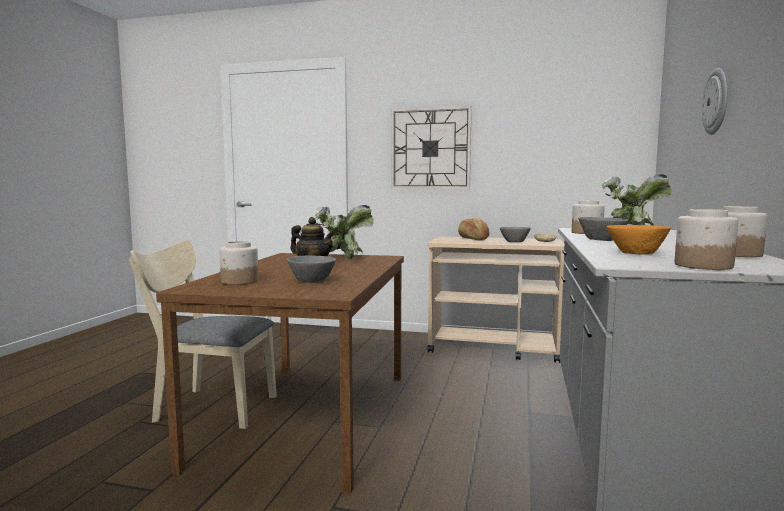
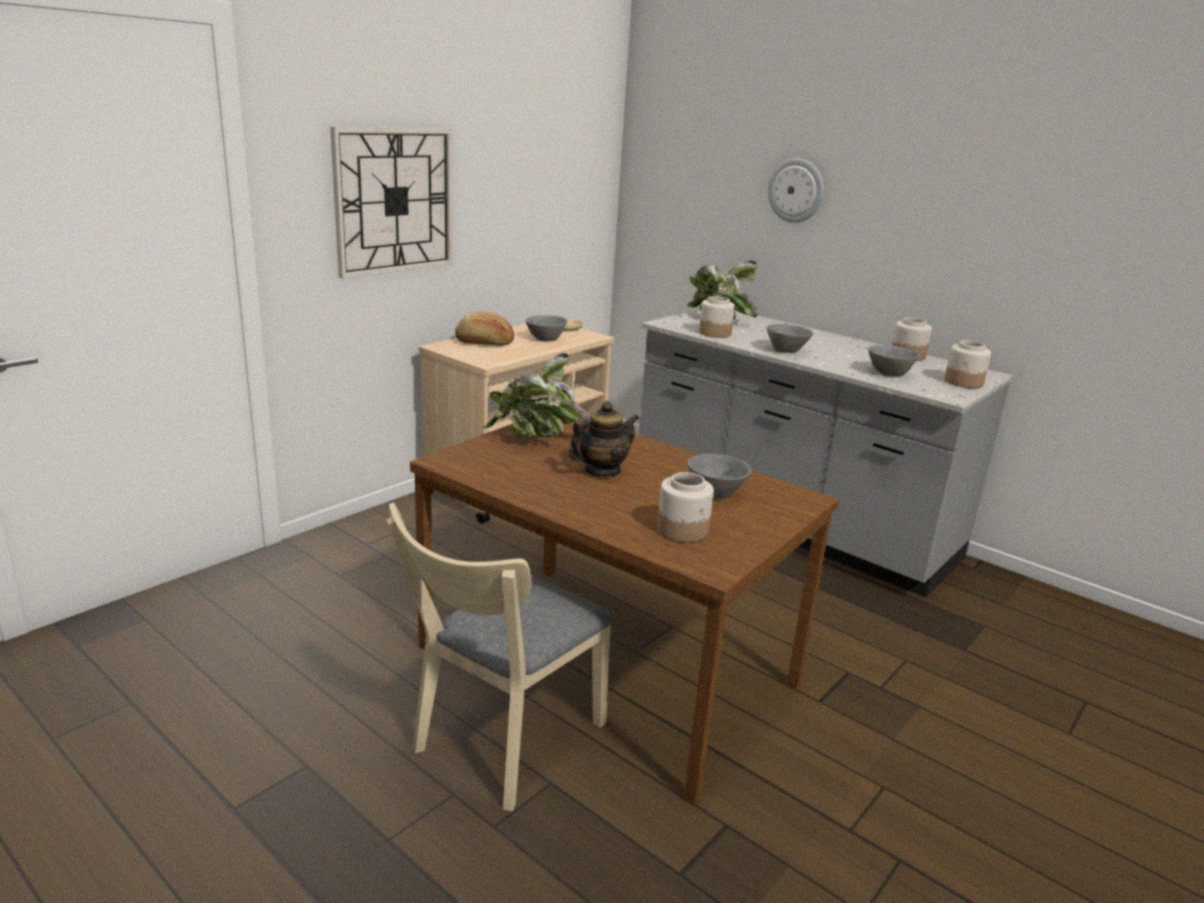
camera: 65 degrees left, 15 degrees up
orange bowl [607,225,671,255] -> grey bowl [868,345,920,376]

